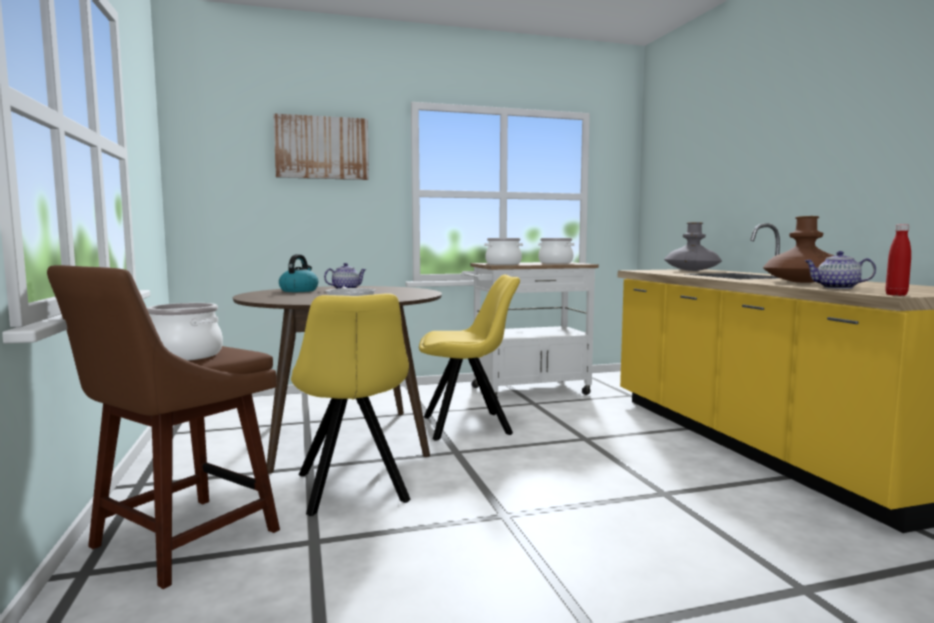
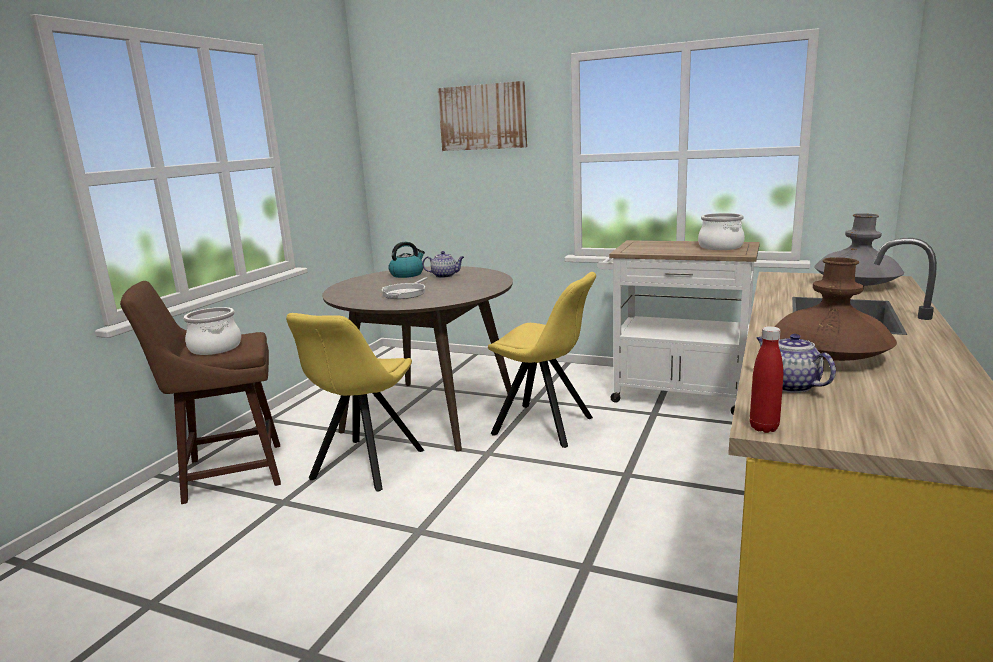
camera: 40 degrees right, 10 degrees up
cooking pot [484,238,523,265] -> none

